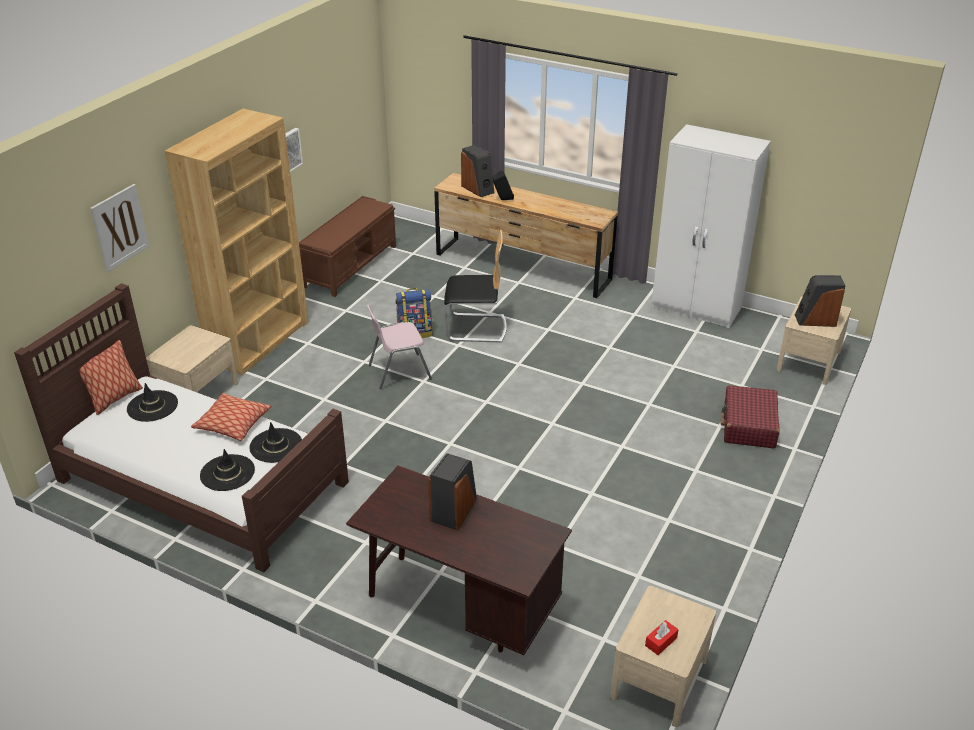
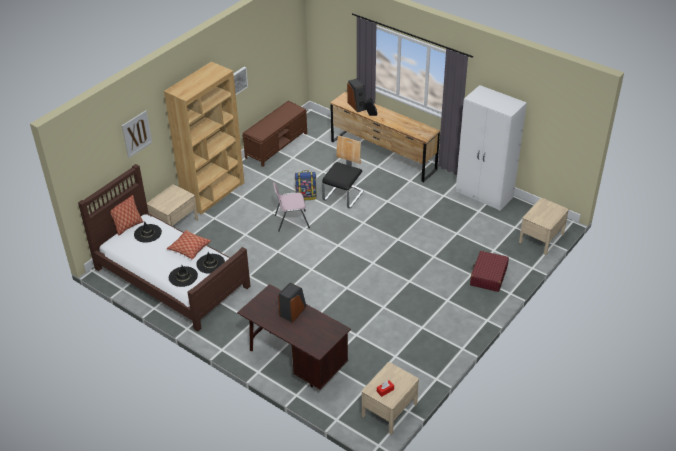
camera: 10 degrees right, 5 degrees up
chair [444,230,507,343] -> chair turned 75 degrees counterclockwise [322,135,364,208]
speaker [795,275,846,327] -> none

